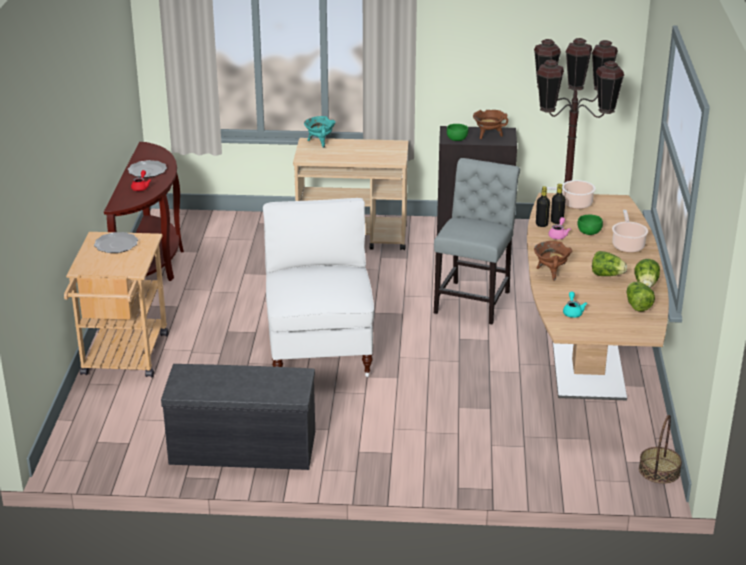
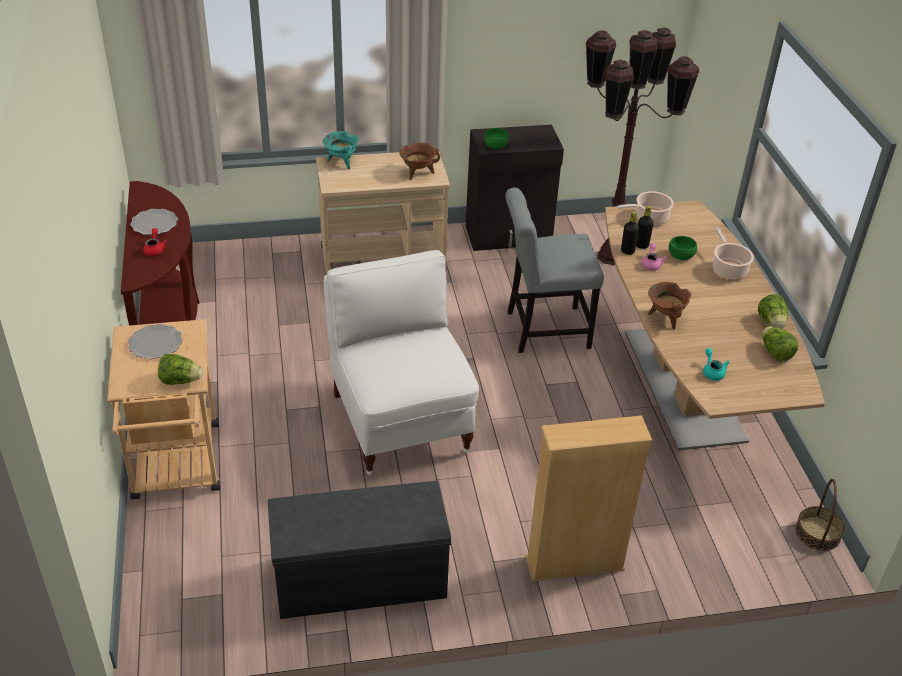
camera: 15 degrees left, 10 degrees up
grey chair [434,158,520,325] -> grey chair turned 105 degrees counterclockwise [505,188,604,353]
brown cooking pot [473,110,508,139] -> brown cooking pot moved to [400,143,440,180]
lettuce [592,251,627,276] -> lettuce moved to [158,354,203,385]
none -> beige bookcase [525,415,652,582]

